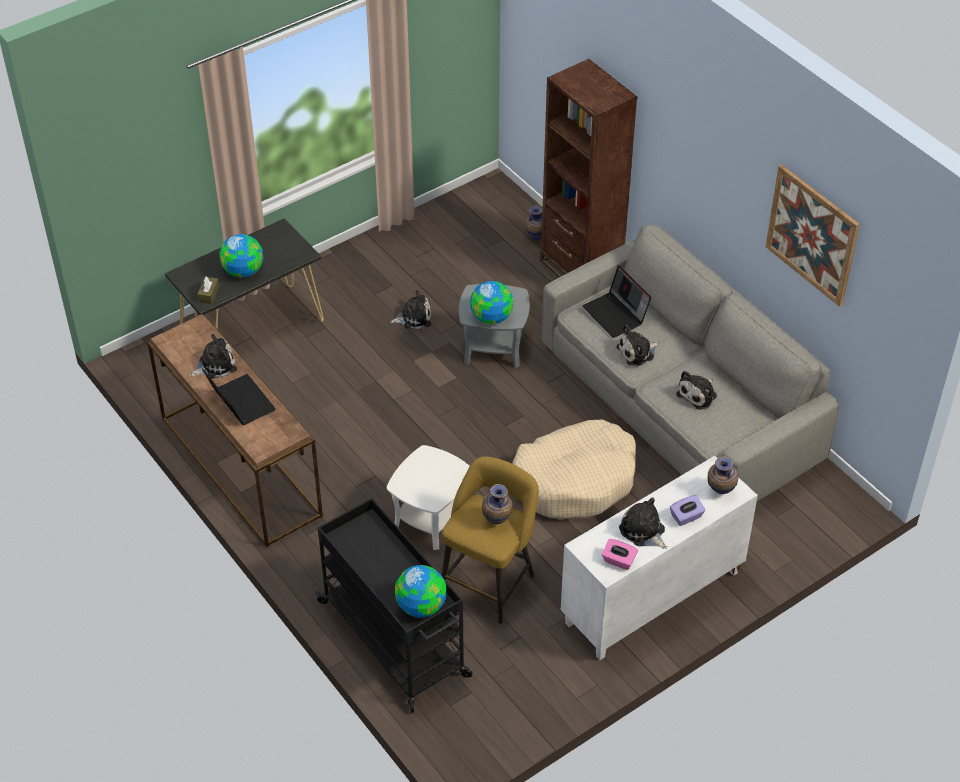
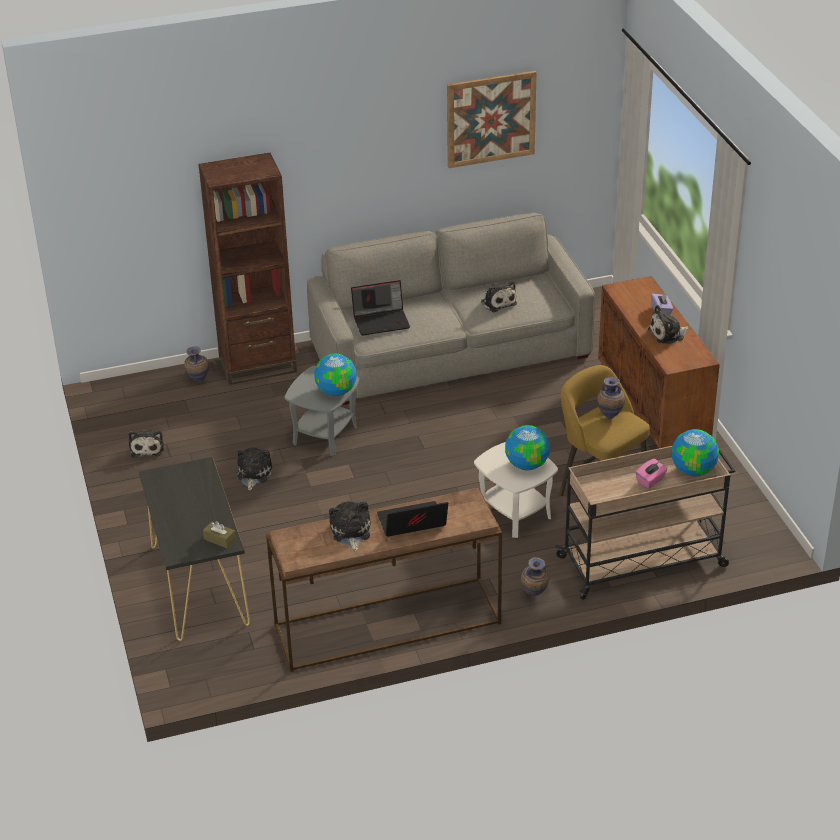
camera: 70 degrees left, 10 degrees down
globe [219,234,263,277] -> globe moved to [505,425,550,470]
black cart [315,498,472,713] -> beige cart [555,446,736,600]
beige dog bed [512,420,636,519] -> none
white cabinet [561,456,758,660] -> brown cabinet [598,276,720,448]
pink tissue box [602,539,638,570] -> pink tissue box moved to [635,458,667,488]
plush toy [616,325,660,366] -> plush toy moved to [128,430,164,458]
vase [708,456,738,494] -> vase moved to [521,557,549,596]

